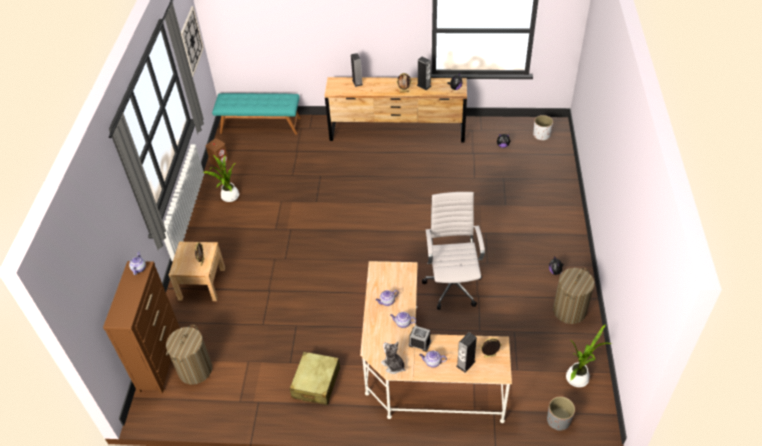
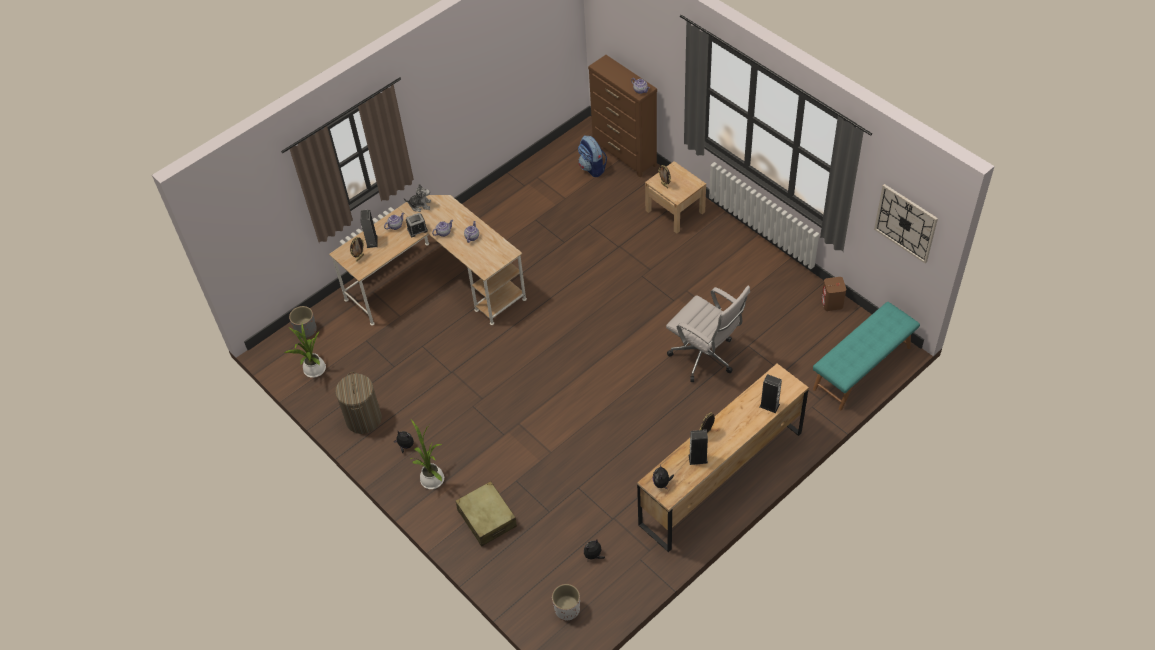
camera: 135 degrees right, 5 degrees up
laundry basket [166,325,212,385] -> backpack [578,136,607,177]
potted plant [202,155,239,202] -> potted plant moved to [411,420,444,489]
beige suitcase [290,352,340,405] -> beige suitcase moved to [455,481,517,547]
white office chair [422,192,485,310] -> white office chair moved to [666,286,750,382]

